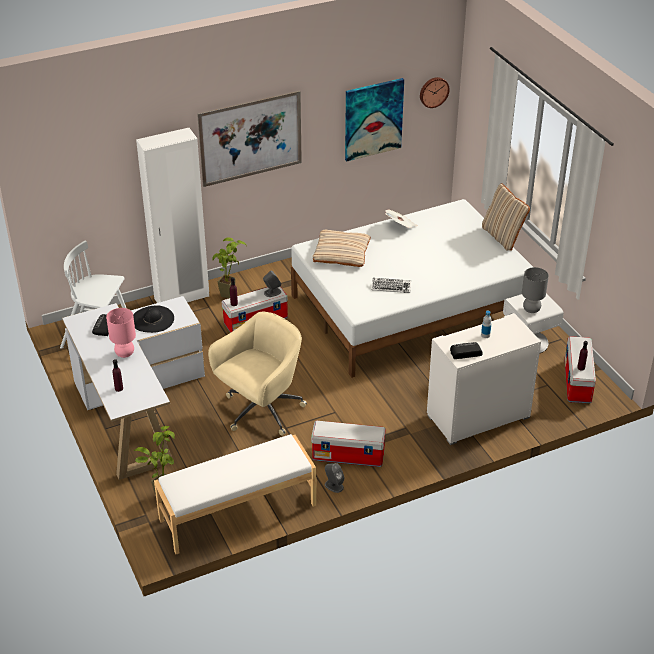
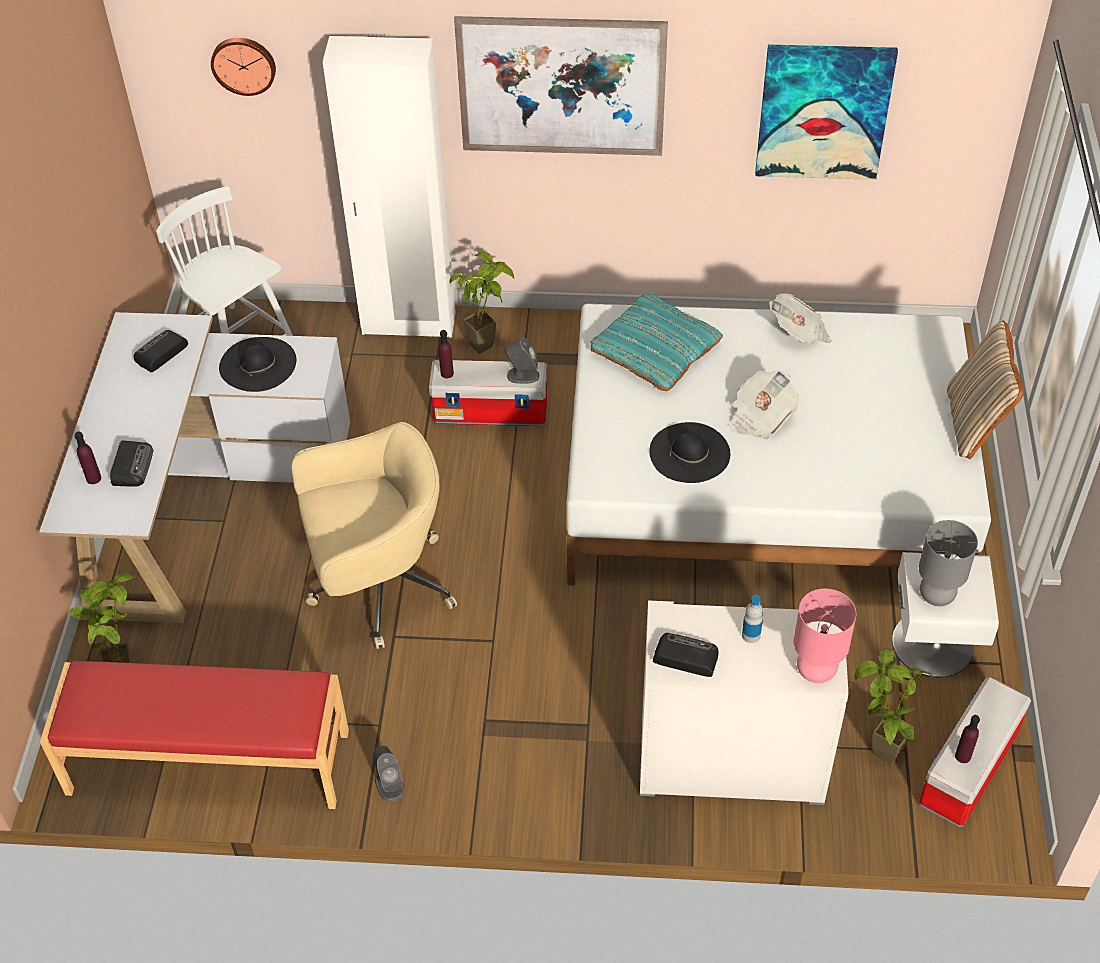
camera: 30 degrees right, 10 degrees up
pink table lamp [106,308,136,358] -> pink table lamp moved to [794,588,856,683]
white bench [154,434,316,554] -> red bench [40,661,349,809]
storage box [311,420,386,467] -> none
beige pillow [313,230,371,267] -> turquoise pillow [590,294,723,391]
keyboard [372,278,411,293] -> black hat [649,422,730,483]
wall clock [420,77,450,108] -> wall clock moved to [211,38,276,96]
none -> radio [110,440,153,487]
none -> newspaper [730,371,799,439]
none -> potted plant [854,648,933,764]

